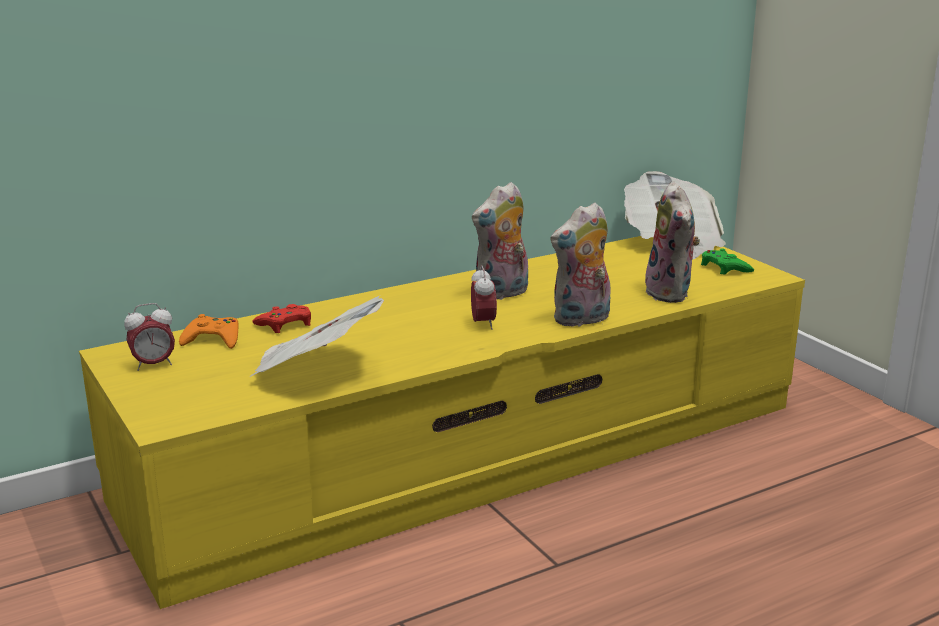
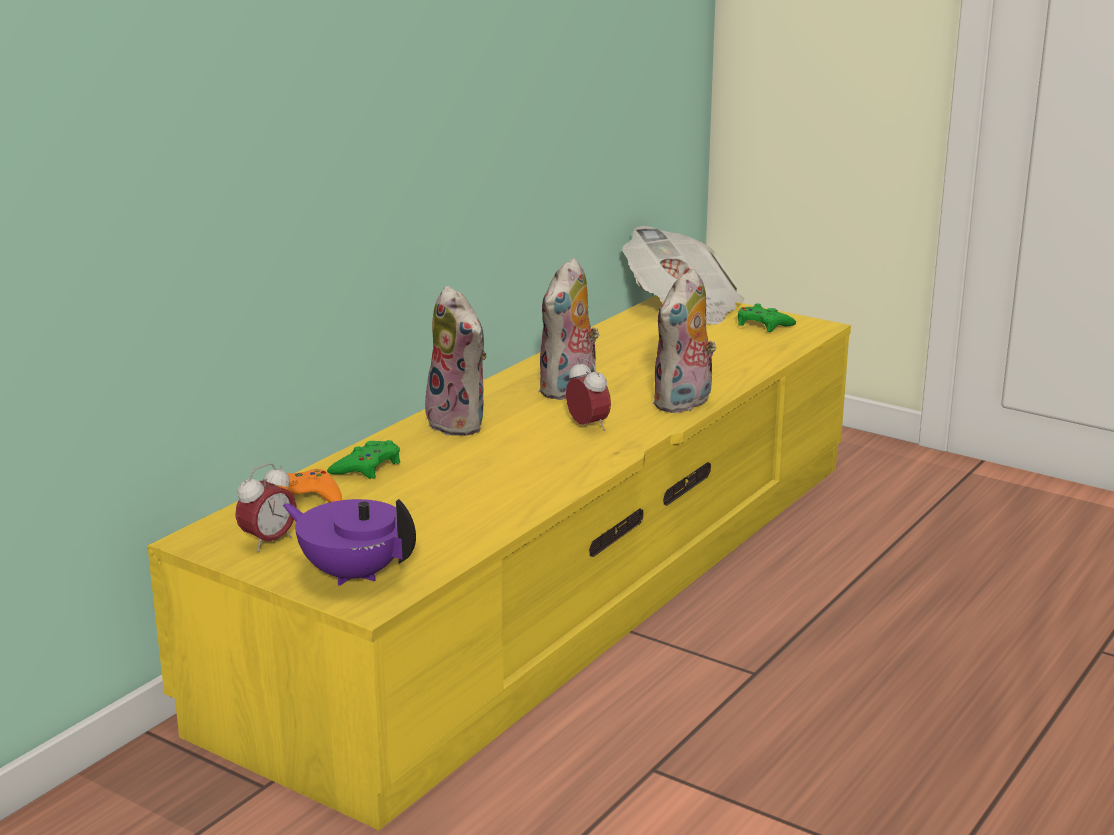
camera: 25 degrees left, 0 degrees up
newspaper [250,295,384,377] -> none
red game controller [252,304,311,333] -> green game controller [327,440,400,479]
plush toy [642,181,700,303] -> plush toy moved to [425,286,487,436]
none -> purple teapot [283,499,416,586]

